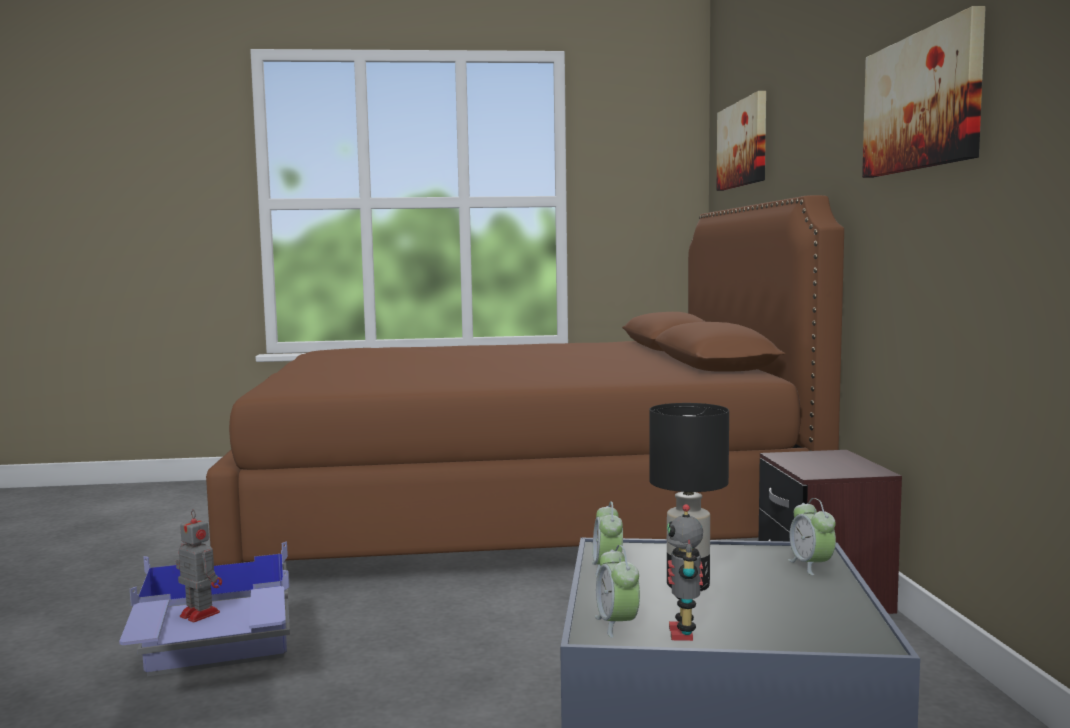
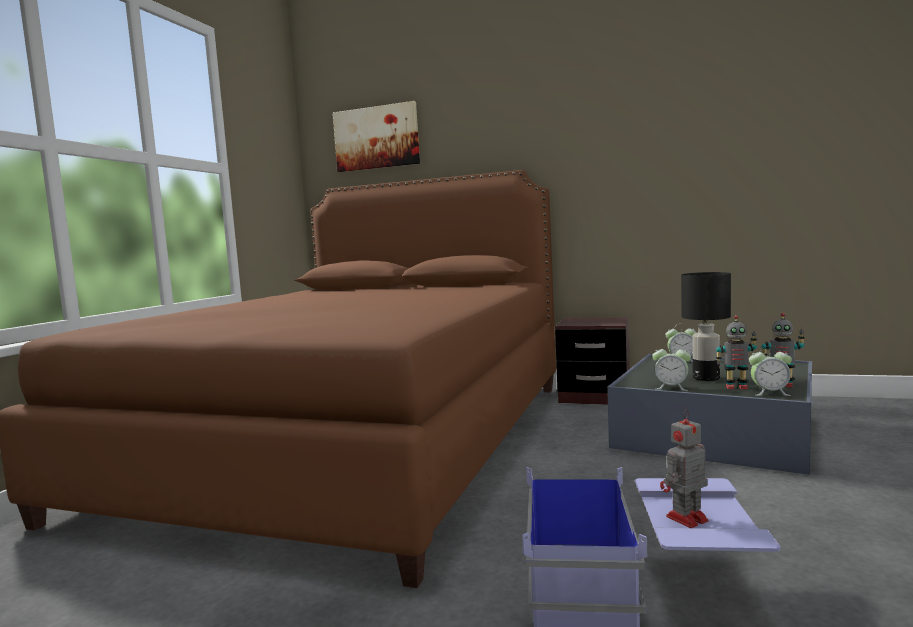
camera: 65 degrees left, 0 degrees up
picture [862,6,986,178] -> none
none -> toy robot [716,315,757,389]

